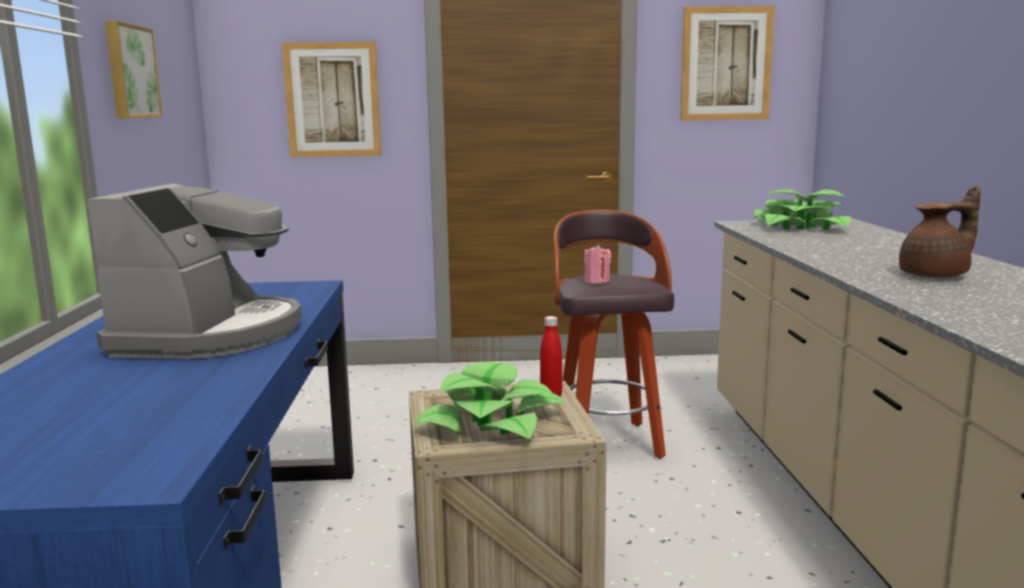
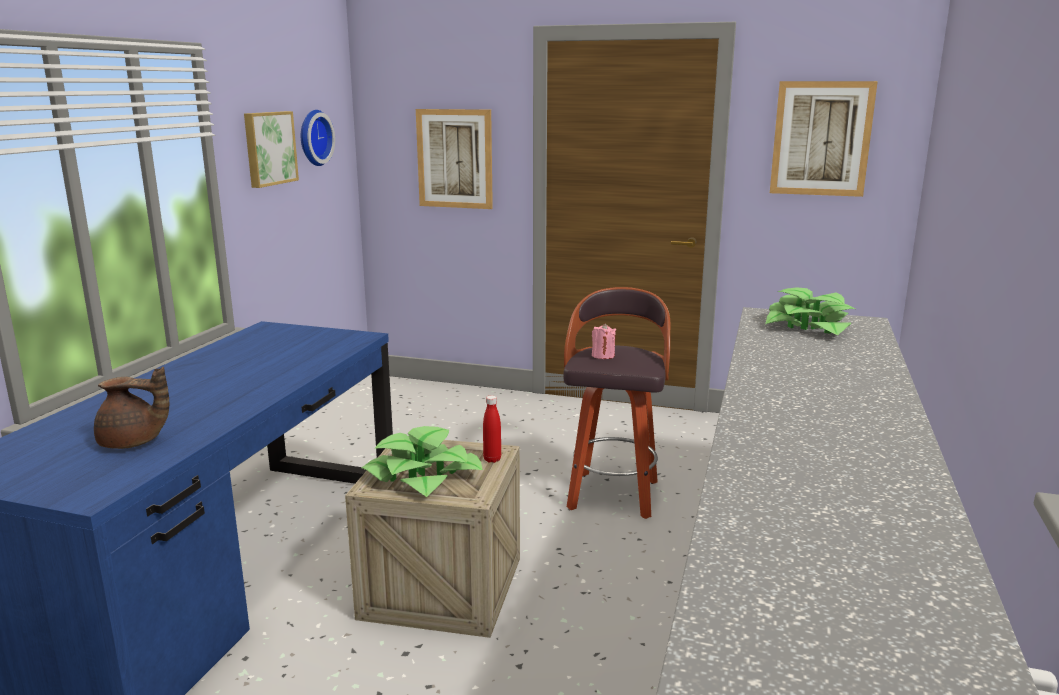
camera: 20 degrees right, 5 degrees up
coffee machine [87,183,302,359] -> none
brown teapot [899,186,981,278] -> brown teapot moved to [94,367,169,449]
none -> wall clock [301,110,335,166]

